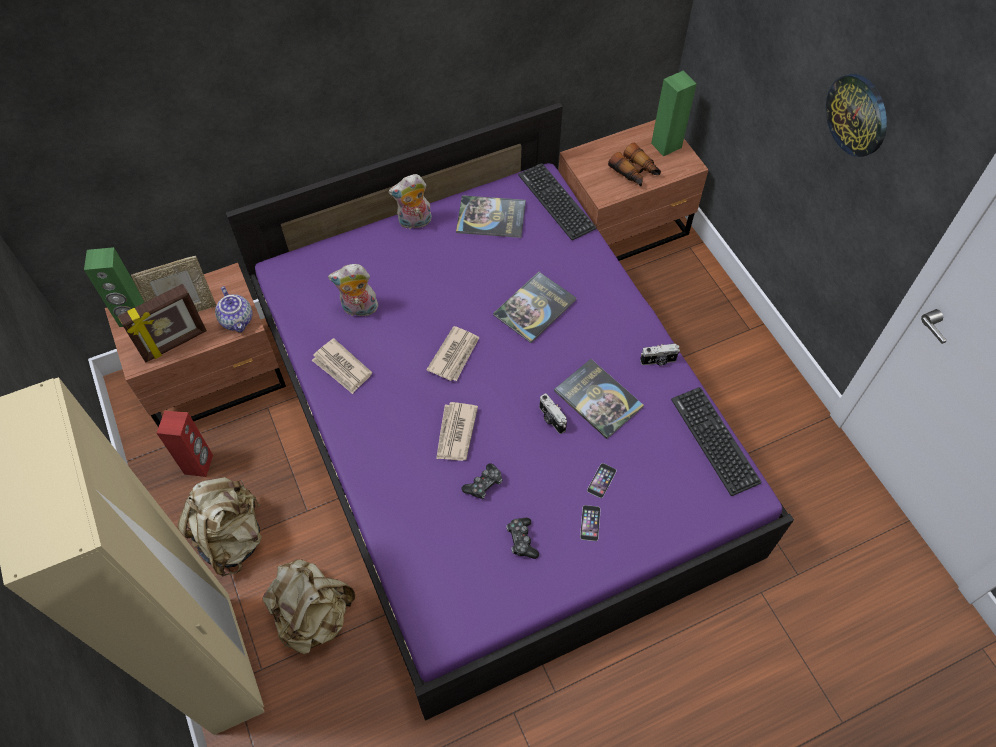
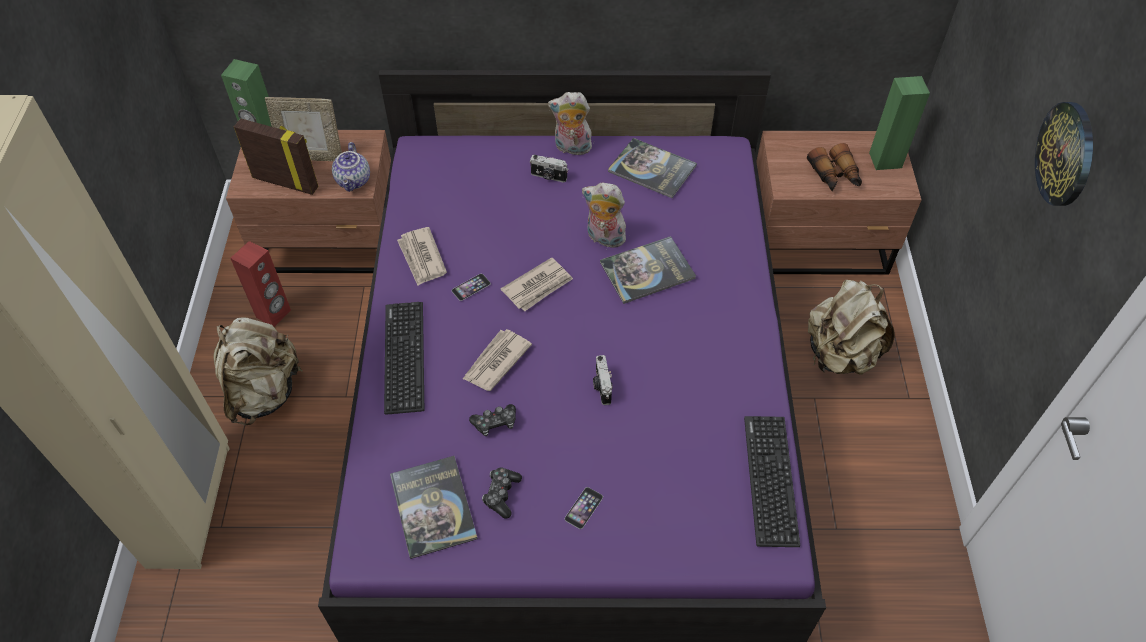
camera: 25 degrees right, 5 degrees down
picture frame [118,284,207,363] -> picture frame turned 150 degrees counterclockwise [234,118,318,195]
beige backpack [263,559,355,654] -> beige backpack moved to [808,280,894,375]
plush toy [328,264,378,316] -> plush toy moved to [582,183,628,248]
keyboard [518,163,596,240] -> keyboard moved to [384,302,424,415]
book [554,359,644,439] -> book moved to [390,456,478,559]
phone [587,463,617,498] -> phone moved to [452,273,491,301]
camera [640,343,680,365] -> camera moved to [530,155,568,183]

